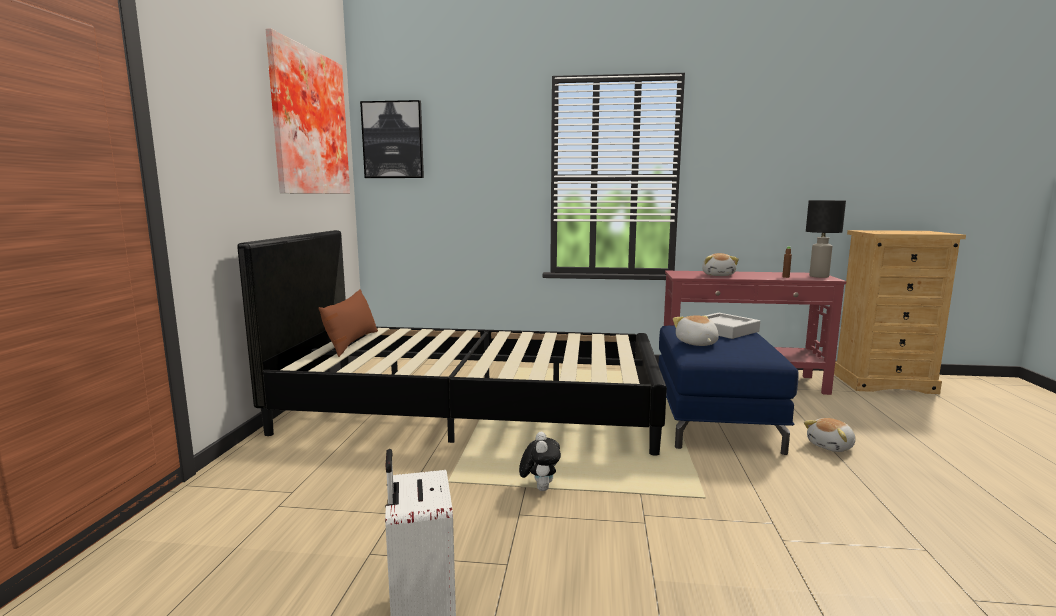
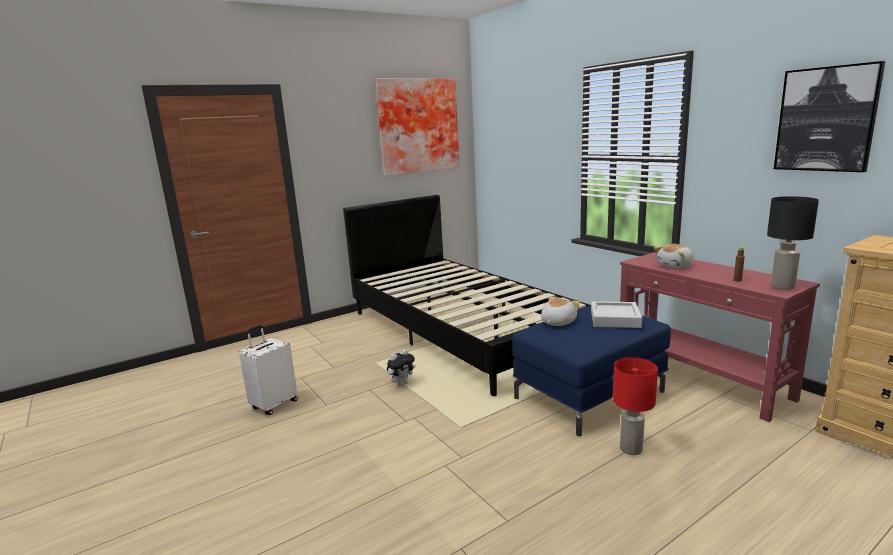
camera: 50 degrees right, 5 degrees up
brown pillow [319,289,378,357] -> none
picture [360,100,424,178] -> picture moved to [774,61,885,172]
plush toy [804,418,855,452] -> red table lamp [613,357,658,455]

